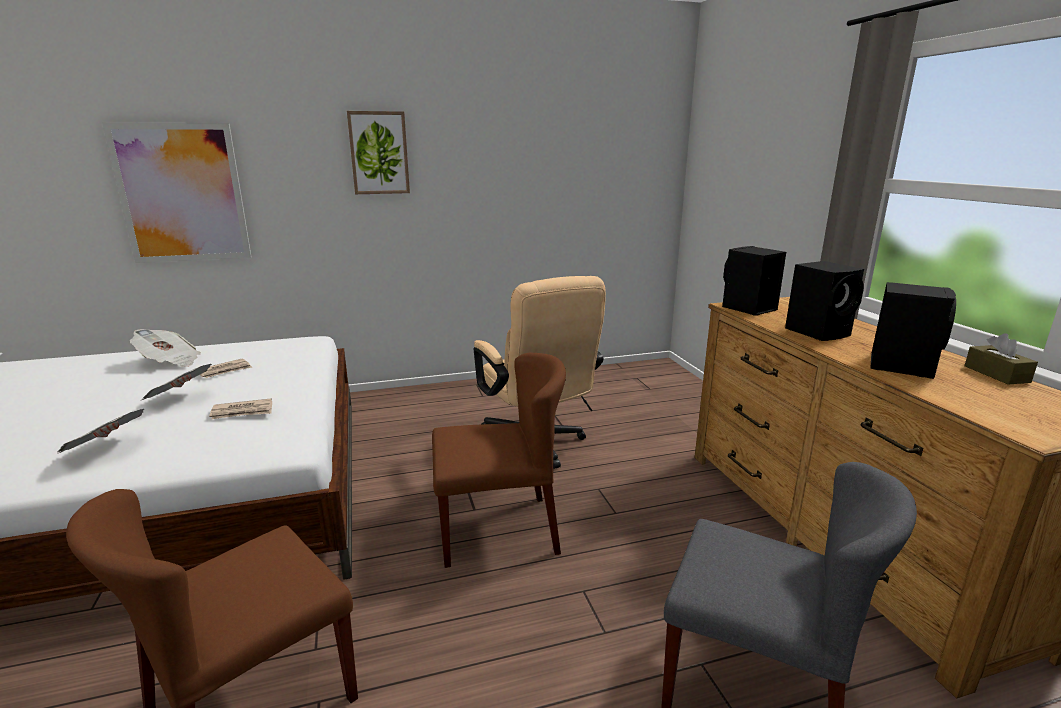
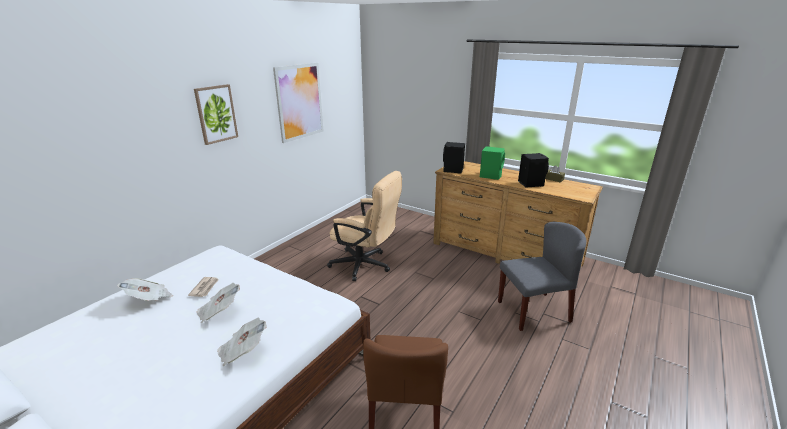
camera: 40 degrees left, 5 degrees up
picture [102,122,252,263] -> picture moved to [273,63,323,143]
newspaper [209,398,272,419] -> none
brown chair [432,353,566,568] -> none
black speaker [785,261,864,341] -> green speaker [480,146,505,180]

